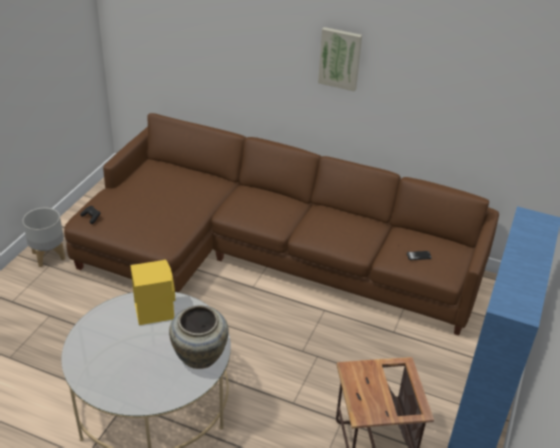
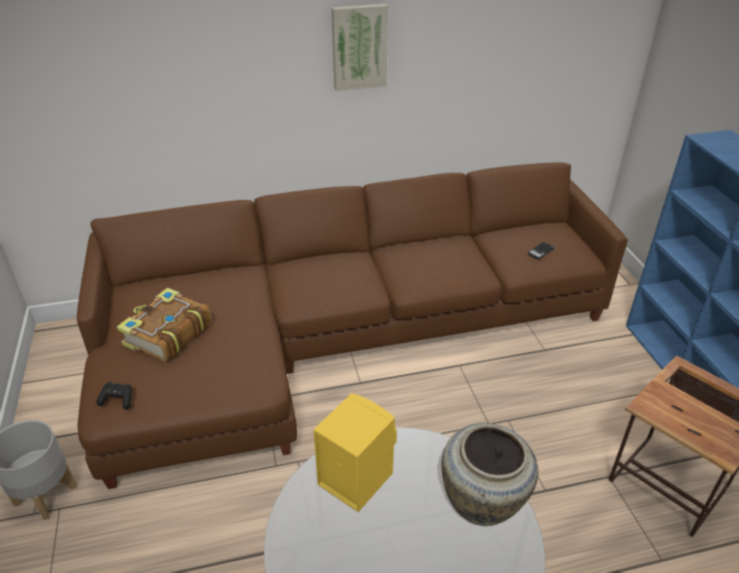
camera: 35 degrees left, 0 degrees up
none -> book [117,288,212,362]

